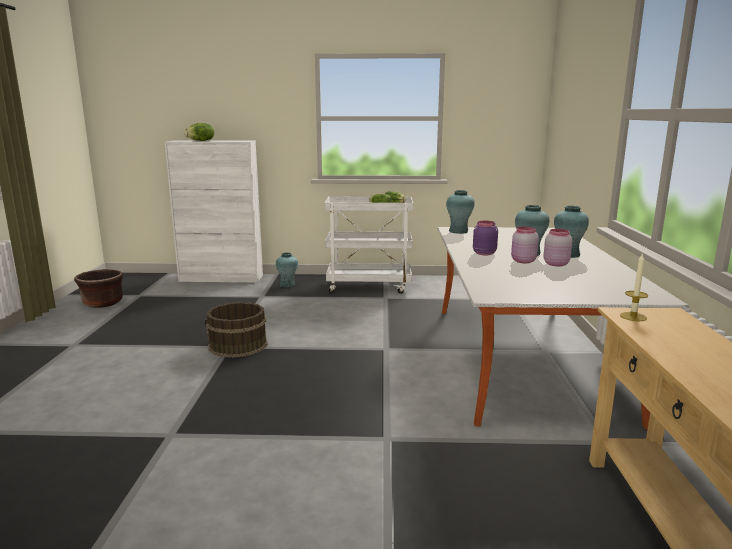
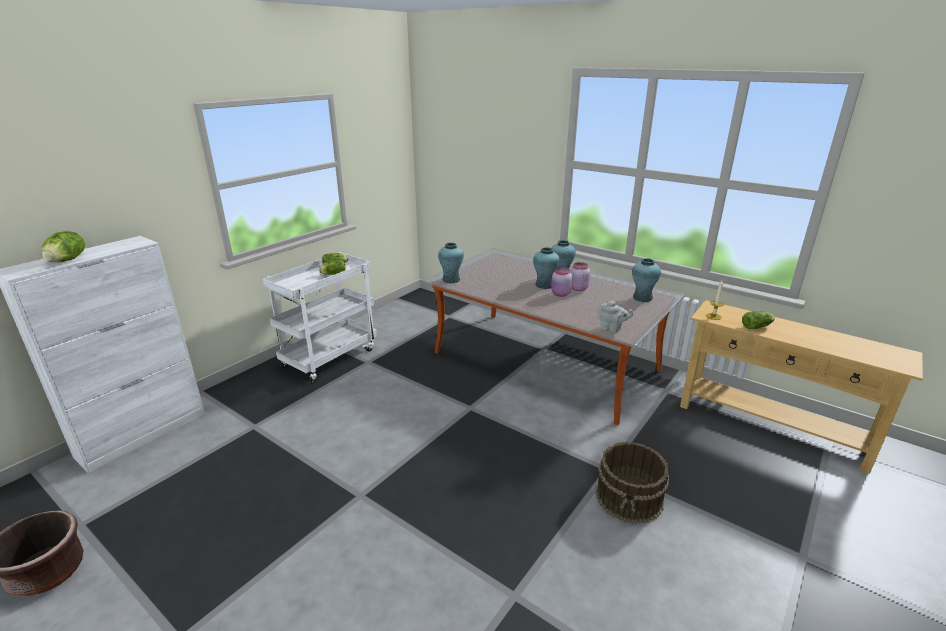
camera: 55 degrees left, 10 degrees up
brown bucket [205,302,268,358] -> brown bucket moved to [595,442,669,524]
turquoise vase [276,253,298,287] -> turquoise vase moved to [632,258,661,302]
purple jar [473,221,498,256] -> none
none -> grey teapot [599,300,634,332]
none -> lettuce [742,311,775,329]

